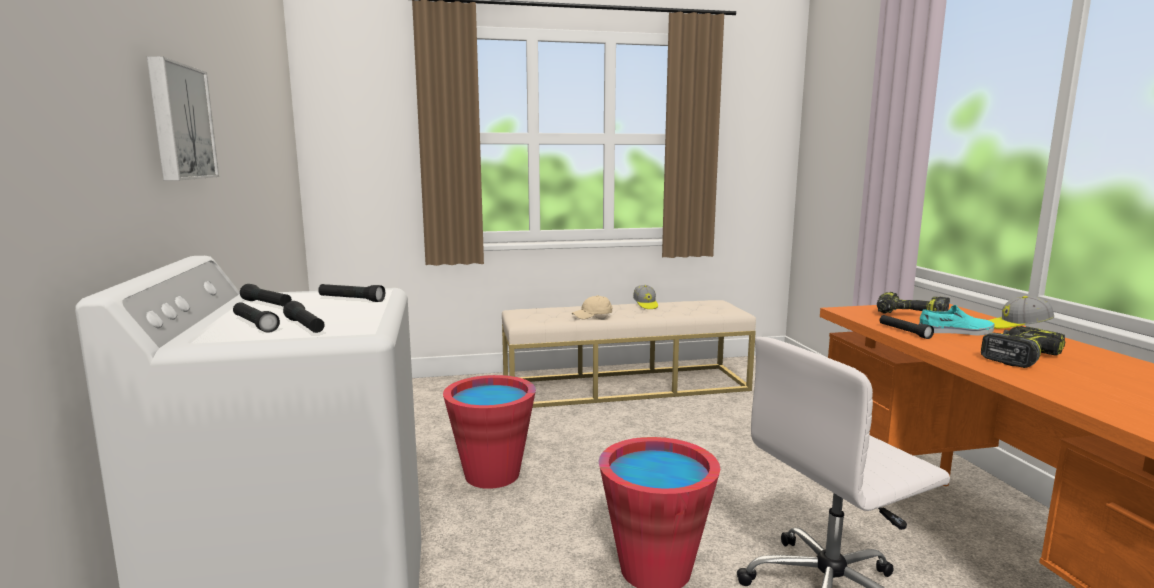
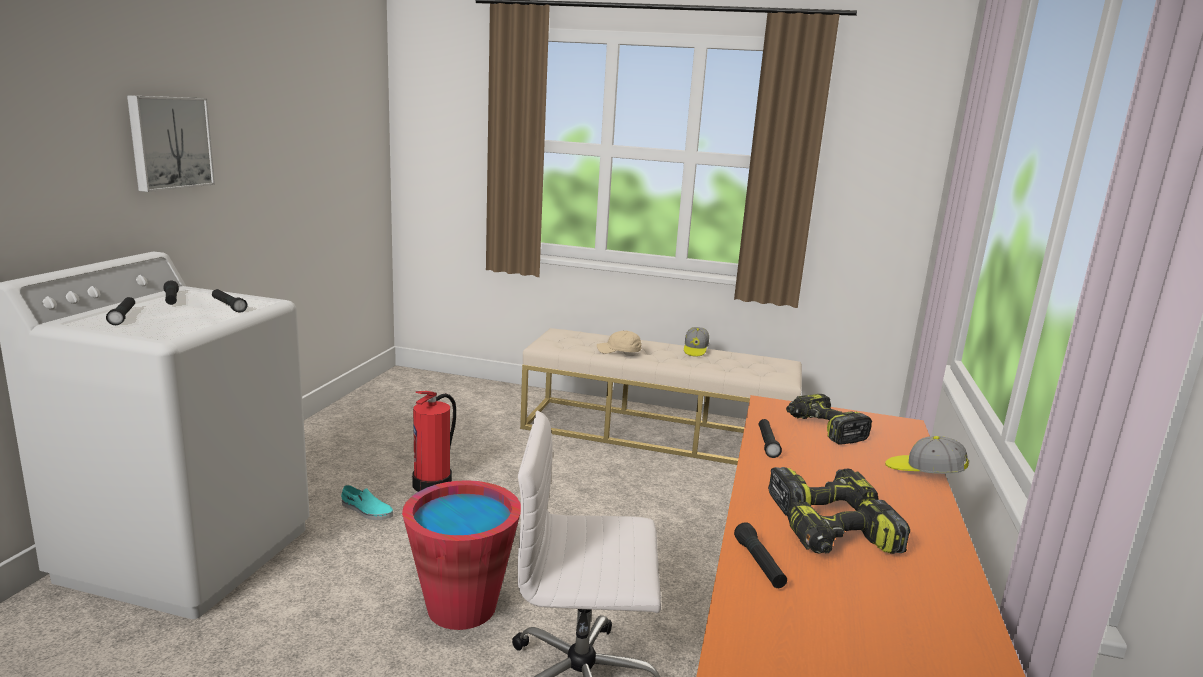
camera: 25 degrees right, 5 degrees up
black flashlight [283,301,325,333] -> black flashlight moved to [734,522,787,588]
red bucket [443,375,536,489] -> fire extinguisher [412,391,456,492]
turquoise shoe [919,305,995,336] -> turquoise shoe moved to [341,485,393,520]
none -> power drill [787,500,910,554]

